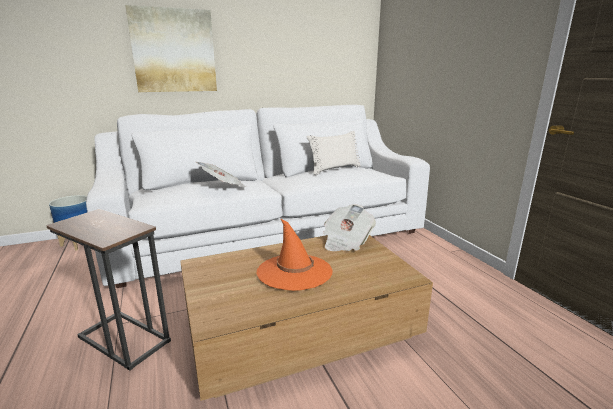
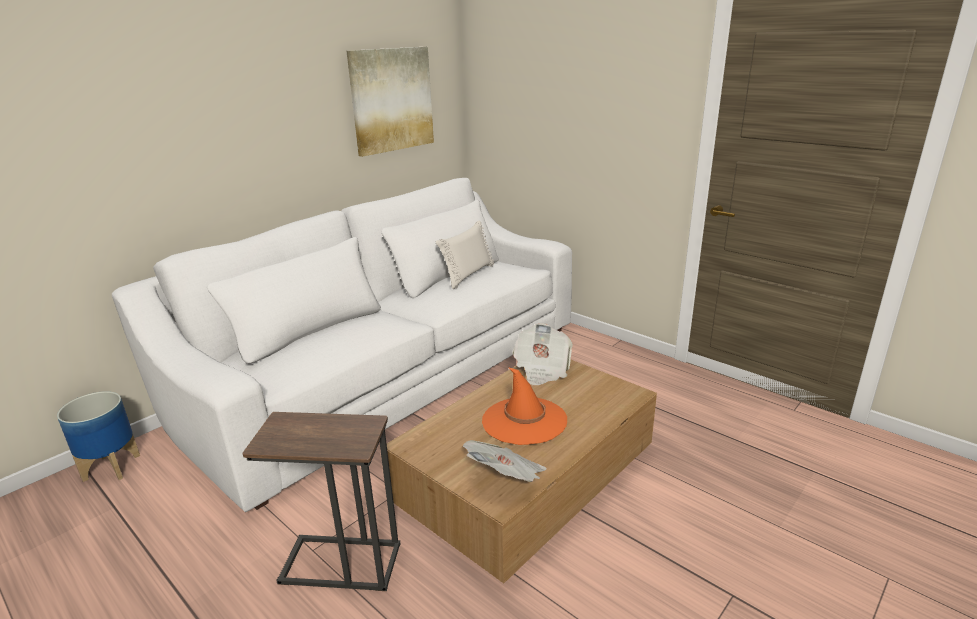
camera: 25 degrees left, 5 degrees up
picture [125,5,217,92] -> picture moved to [347,47,434,157]
newspaper [196,162,246,187] -> newspaper moved to [463,440,547,482]

